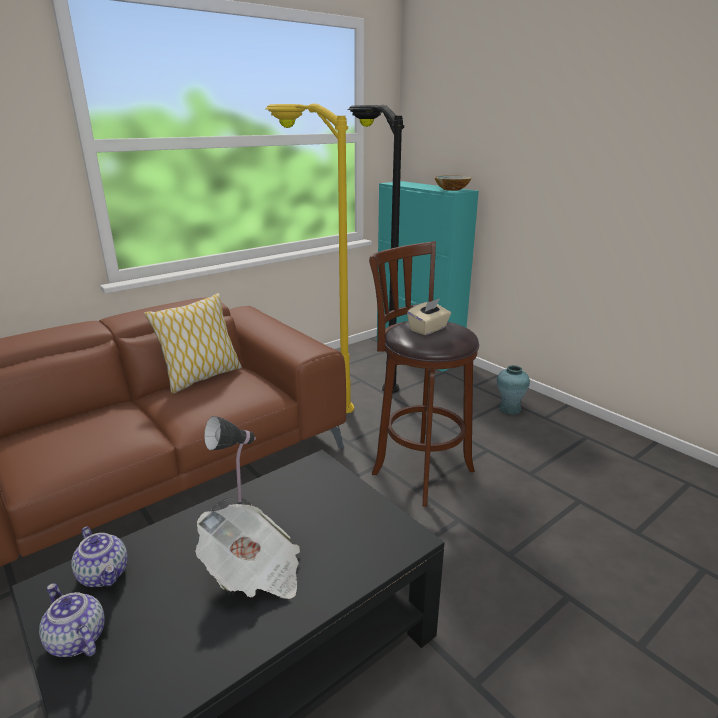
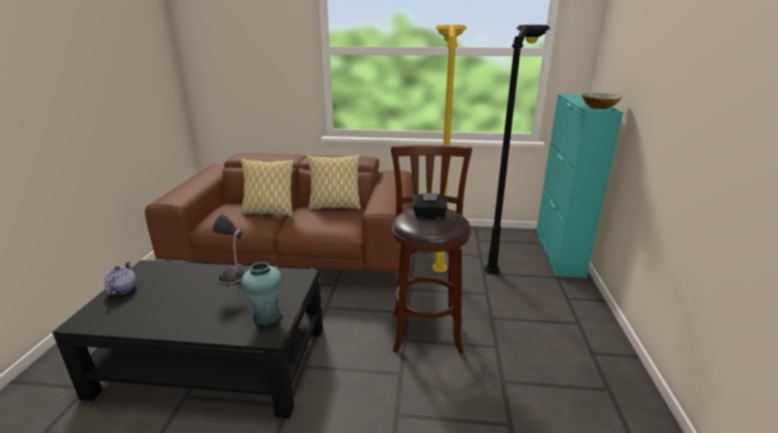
camera: 45 degrees right, 0 degrees up
teapot [71,527,128,587] -> none
newspaper [195,504,300,599] -> none
beige tissue box [407,299,451,335] -> black tissue box [412,193,448,219]
turquoise vase [497,365,530,415] -> turquoise vase moved to [241,262,283,325]
none -> pillow [241,158,294,217]

